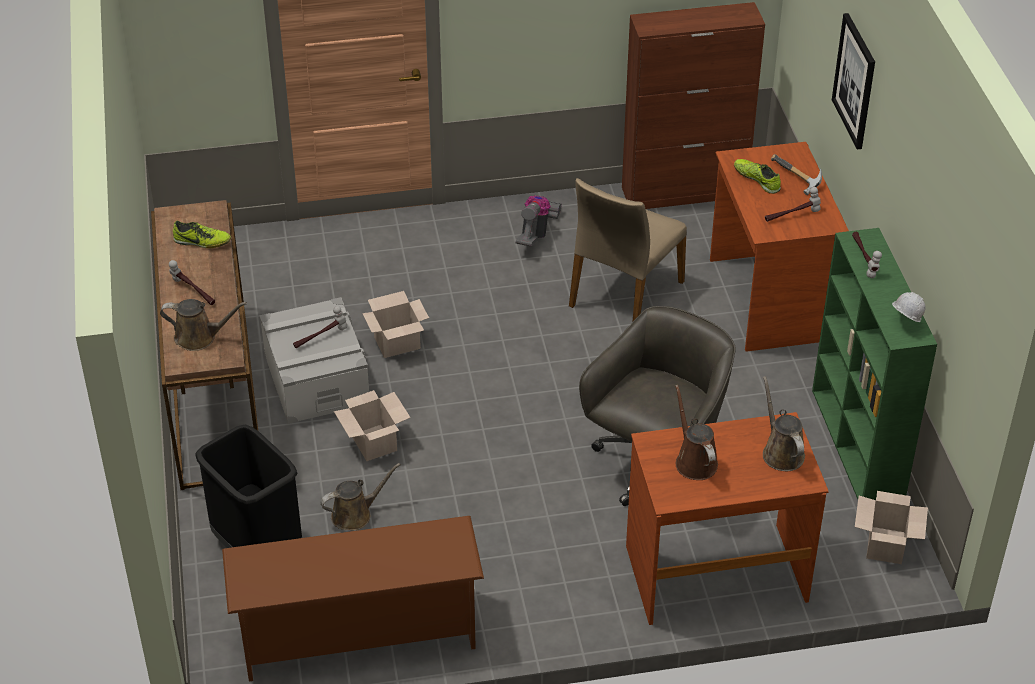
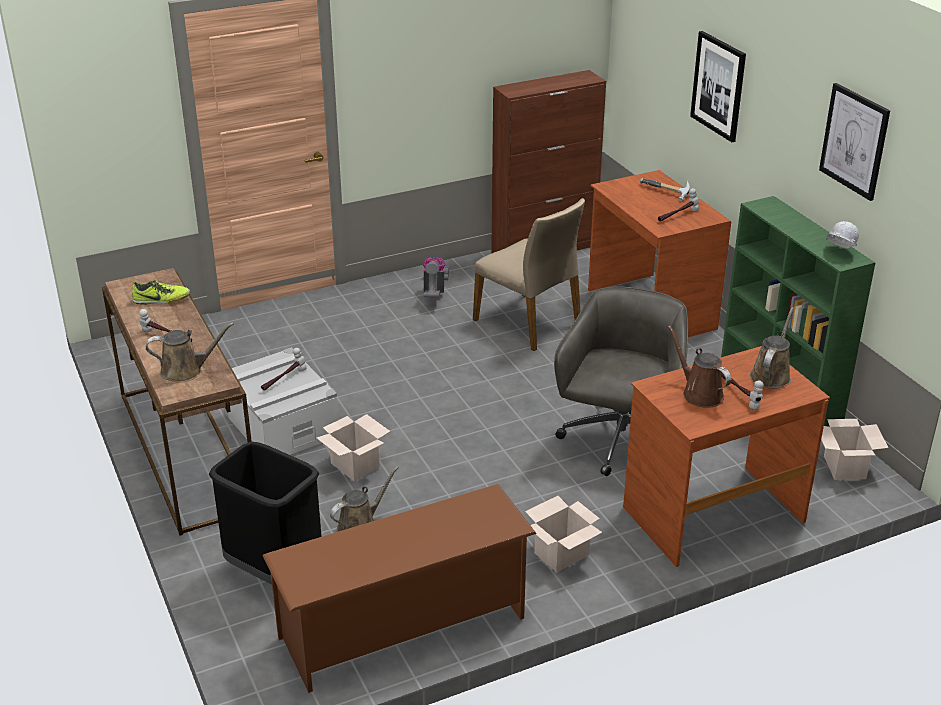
camera: 15 degrees left, 10 degrees down
cardboard box [362,291,429,358] -> cardboard box moved to [525,496,603,572]
beige chair [569,178,687,321] -> beige chair turned 60 degrees counterclockwise [473,198,585,351]
shoe [734,159,781,194] -> none
brown watering can [763,376,805,471] -> brown watering can turned 60 degrees clockwise [750,307,794,389]
hammer [852,232,882,278] -> hammer moved to [721,373,764,410]
none -> picture [819,83,890,201]

